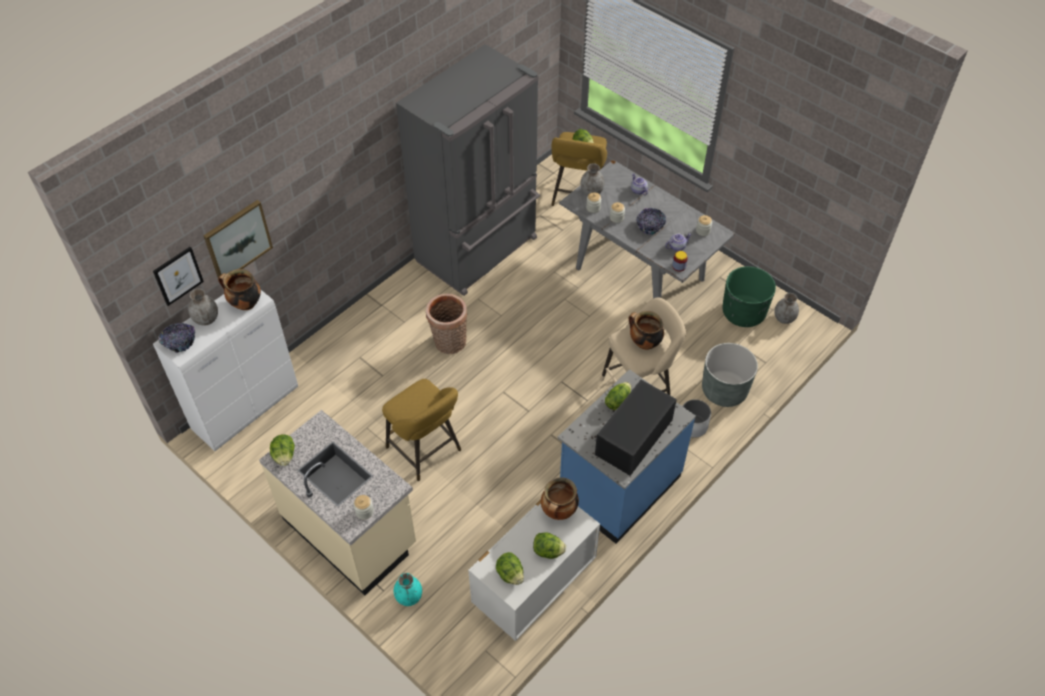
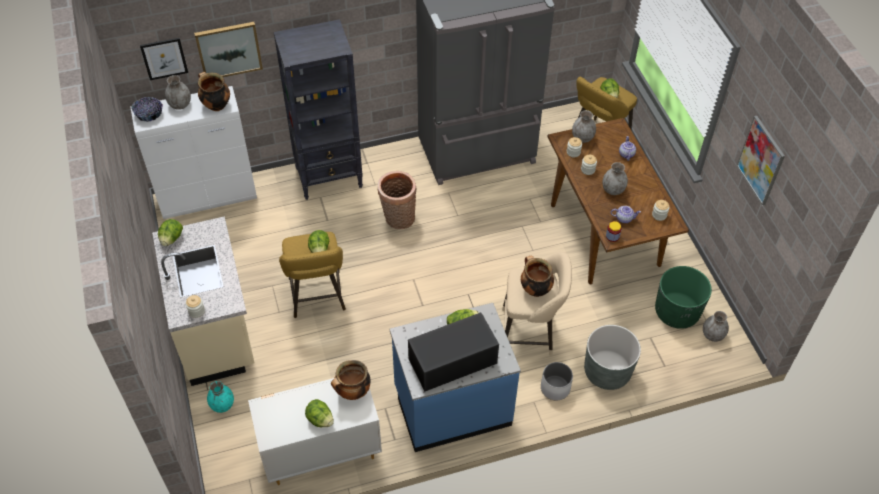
camera: 30 degrees right, 0 degrees up
lettuce [496,552,524,585] -> lettuce moved to [308,230,329,253]
grey dining table [559,160,735,299] -> brown dining table [547,118,689,284]
bowl [637,208,666,235] -> grey vase [602,162,628,195]
none -> black bookcase [274,19,363,200]
none -> picture [737,116,785,205]

